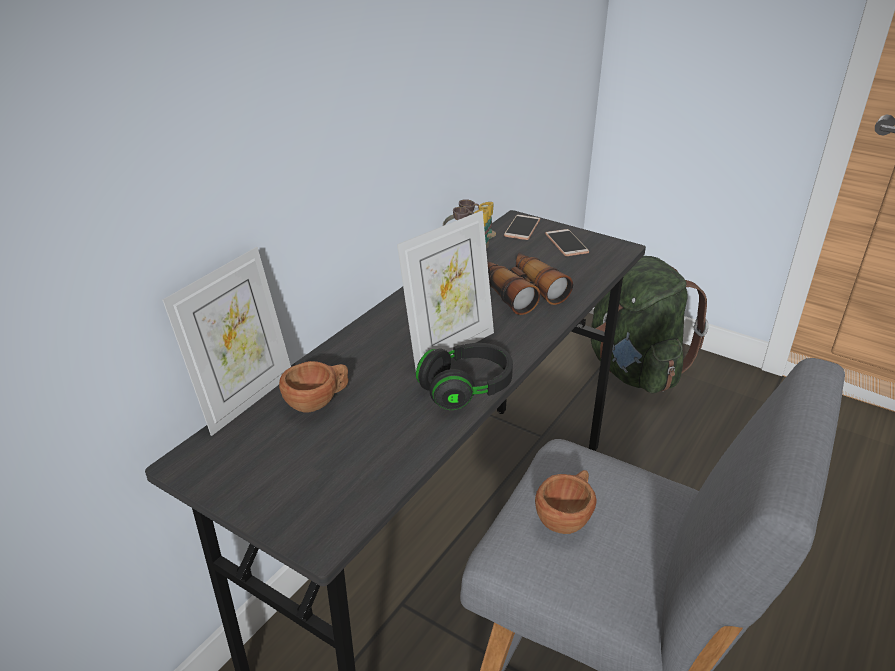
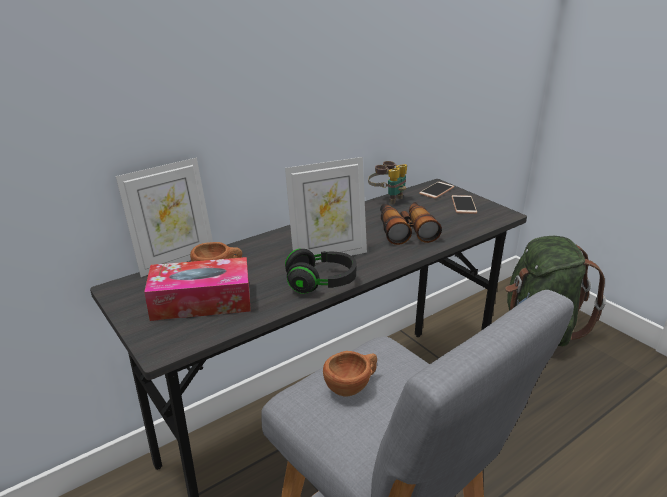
camera: 20 degrees right, 5 degrees down
none -> tissue box [144,257,251,321]

